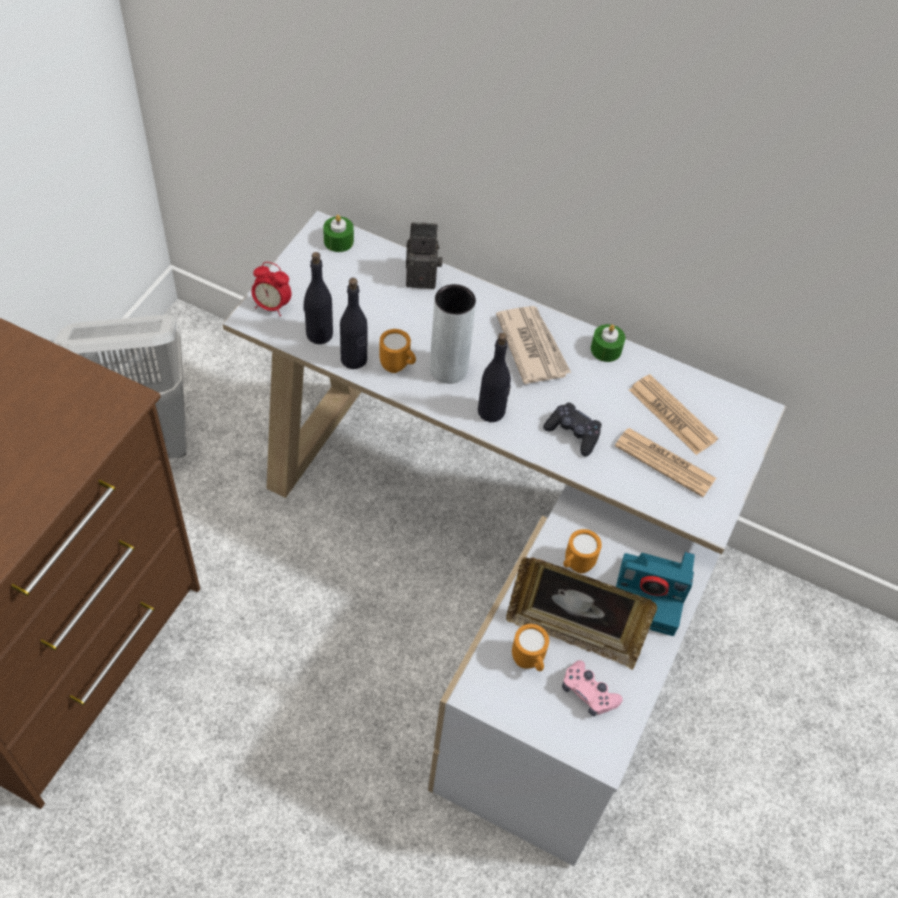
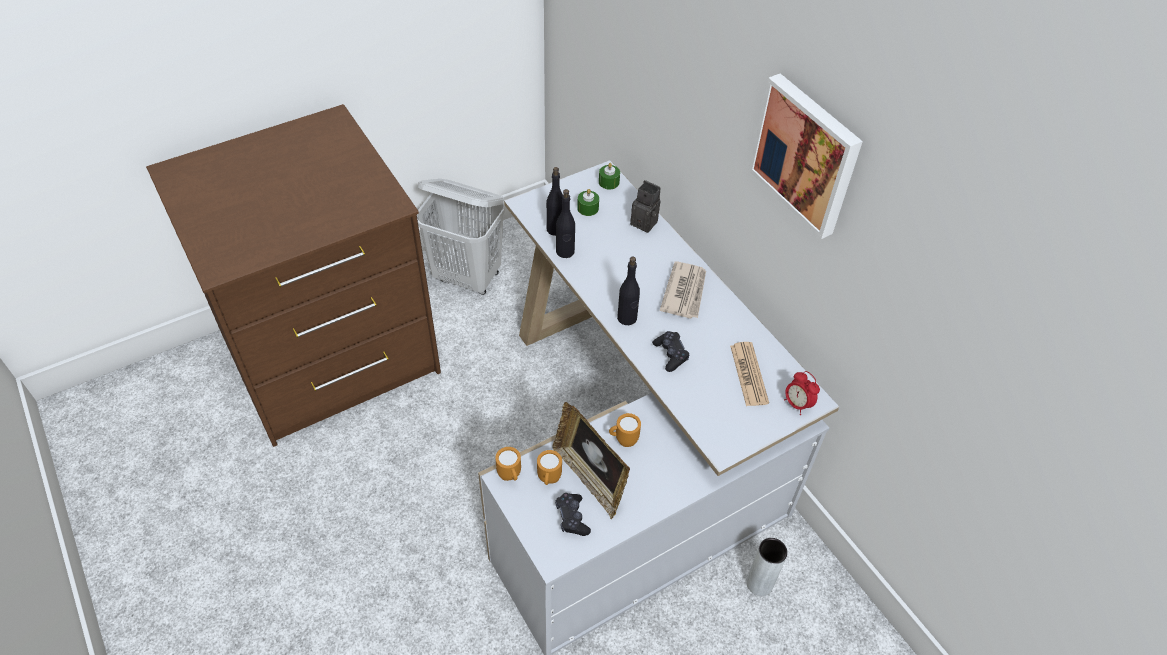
camera: 35 degrees right, 5 degrees down
alarm clock [251,262,291,317] -> alarm clock moved to [784,371,820,415]
orange mug [379,329,416,373] -> orange mug moved to [495,447,521,481]
grey vase [430,284,476,384] -> grey vase moved to [746,538,788,596]
pink game controller [562,660,623,717] -> black game controller [555,493,591,536]
green candle [591,324,625,362] -> green candle moved to [577,189,599,216]
newspaper [615,428,716,497] -> none
camera [616,552,695,636] -> none
none -> picture [749,73,863,239]

